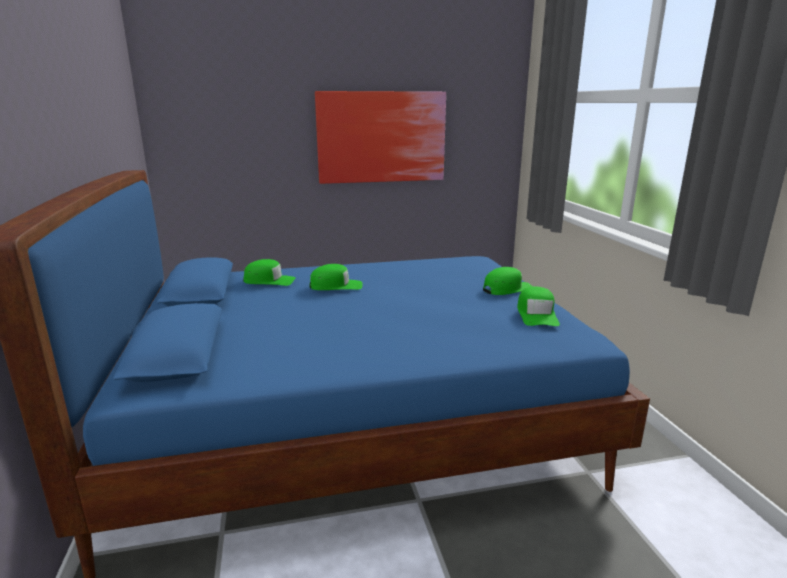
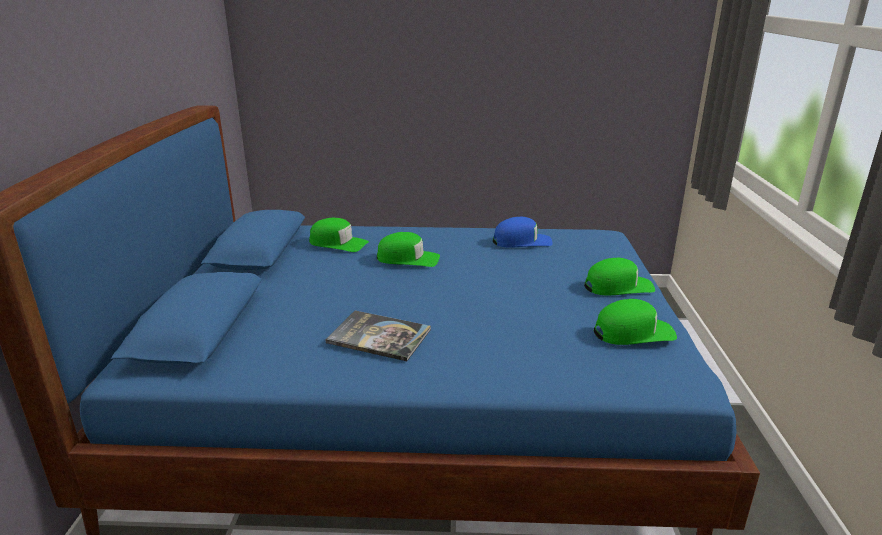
camera: 15 degrees right, 5 degrees up
picture [315,91,446,184] -> none
green cap [517,286,560,326] -> green cap turned 120 degrees counterclockwise [594,299,677,345]
none -> book [326,310,431,361]
none -> blue cap [493,217,553,248]

